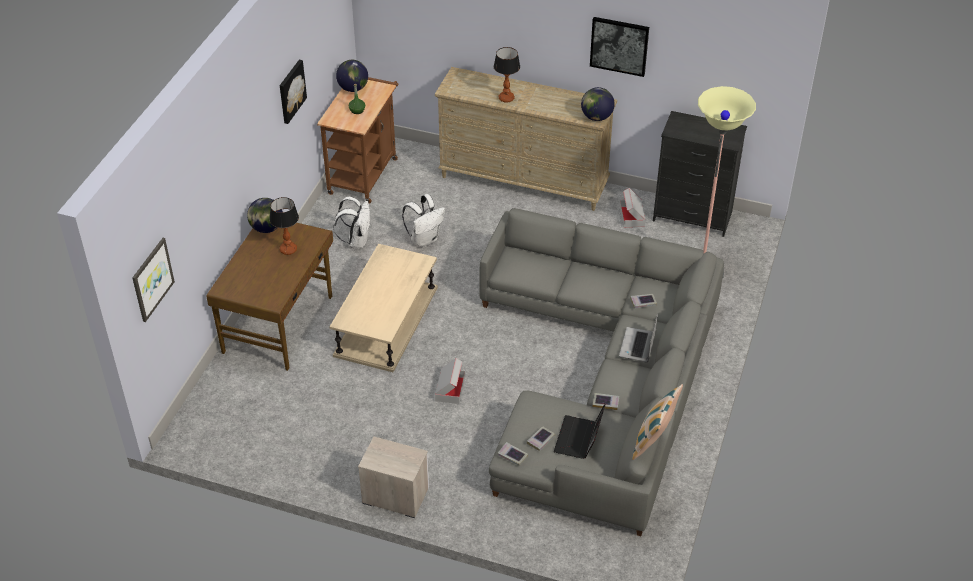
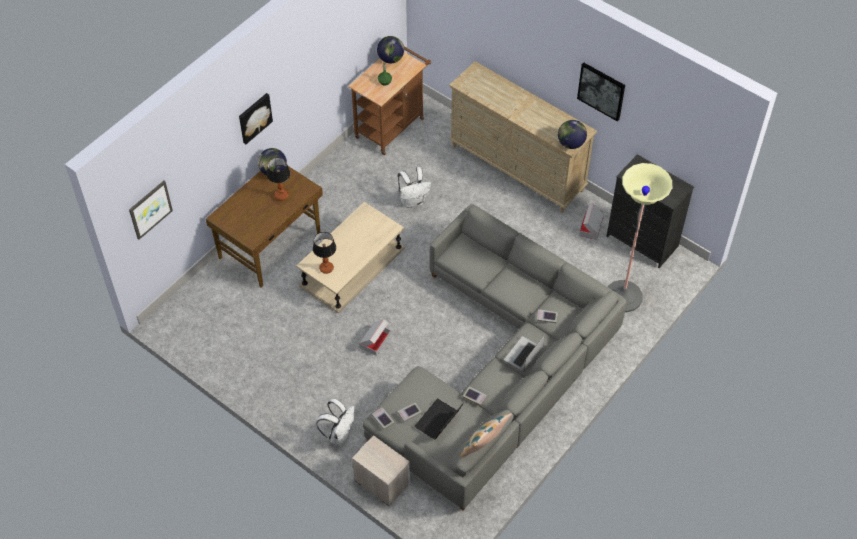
camera: 20 degrees right, 10 degrees up
picture [280,60,307,124] -> picture moved to [239,93,273,144]
white backpack [333,197,370,248] -> white backpack moved to [316,398,355,445]
nightstand [358,436,429,518] -> nightstand moved to [352,435,410,506]
table lamp [494,47,520,103] -> table lamp moved to [312,232,336,274]

